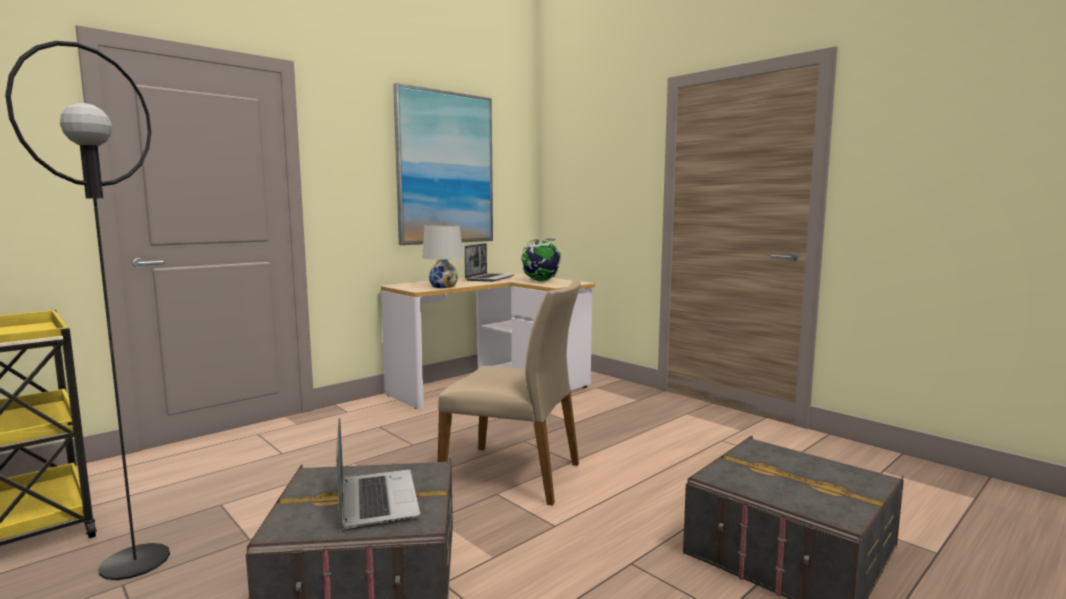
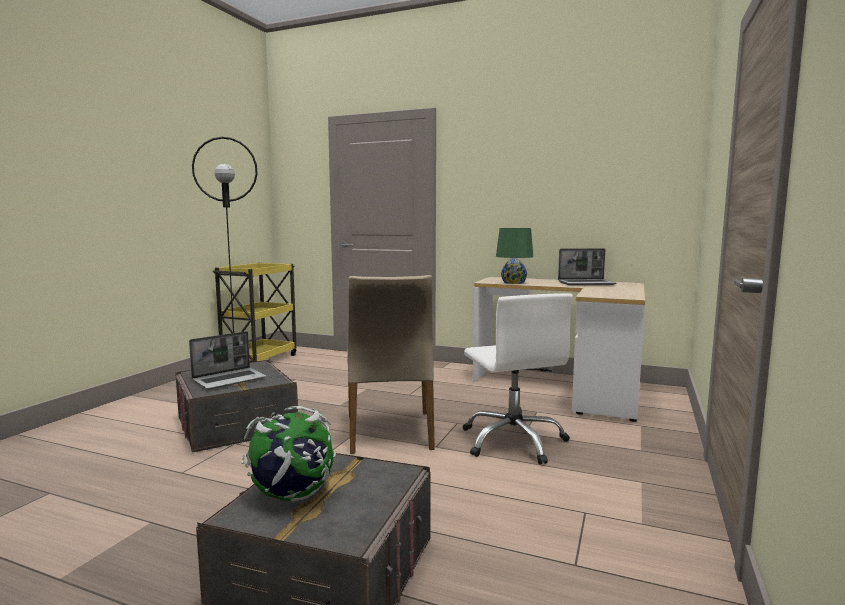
camera: 65 degrees right, 0 degrees up
picture [393,83,493,245] -> none
white table lamp [422,225,464,288] -> green table lamp [496,228,533,284]
globe [521,238,562,281] -> globe moved to [241,406,336,502]
none -> white office chair [463,293,573,465]

